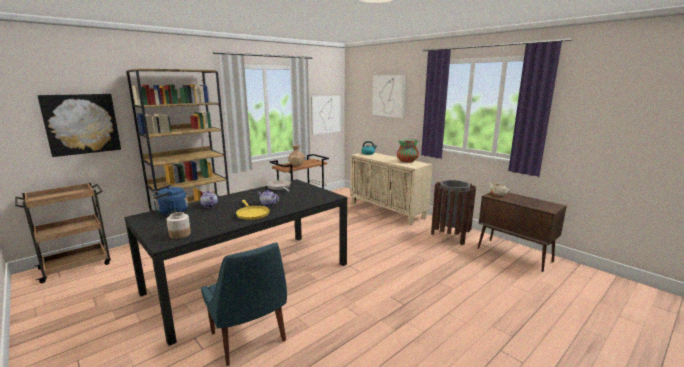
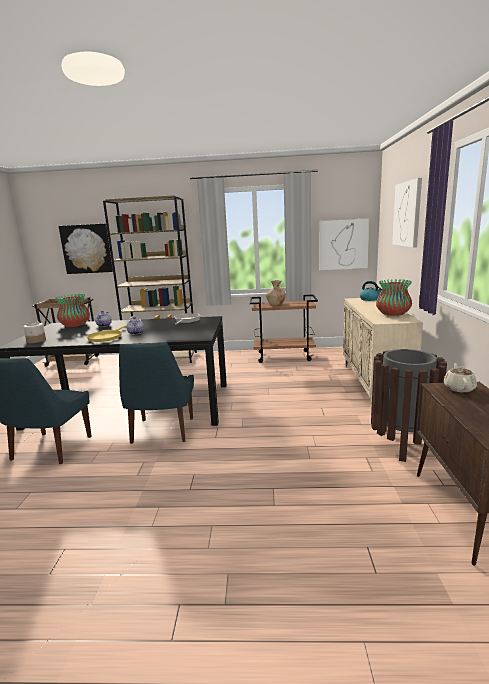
camera: 45 degrees right, 0 degrees up
blue kettle [153,185,188,215] -> vase [55,294,90,327]
none -> blue chair [119,342,194,444]

